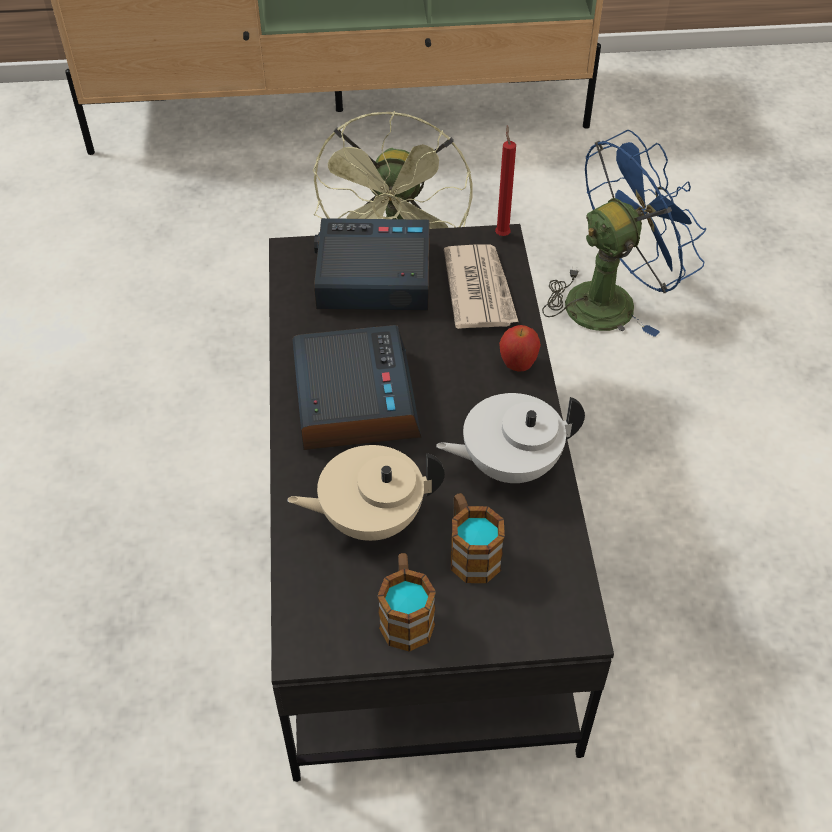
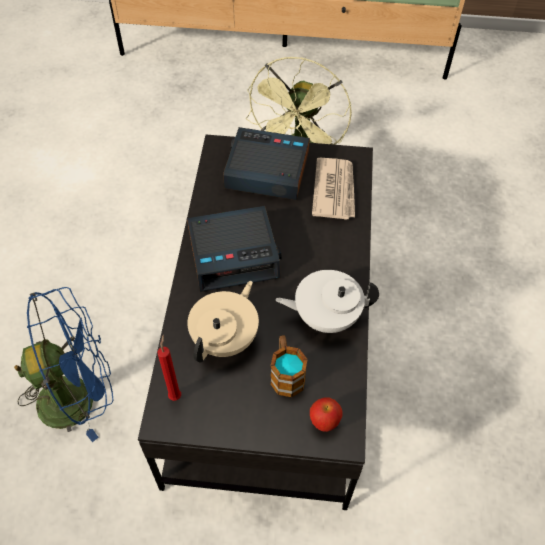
camera: 10 degrees right, 5 degrees up
beige teapot [287,445,445,541] -> beige teapot turned 120 degrees clockwise [187,281,259,362]
alarm clock [292,325,421,450] -> alarm clock turned 75 degrees clockwise [187,206,282,292]
mug [377,553,436,652] -> none
red candle [495,125,516,236] -> red candle moved to [157,335,181,401]
apple [499,325,541,372] -> apple moved to [310,398,343,432]
blue fan [542,130,706,337] -> blue fan moved to [14,287,113,442]

